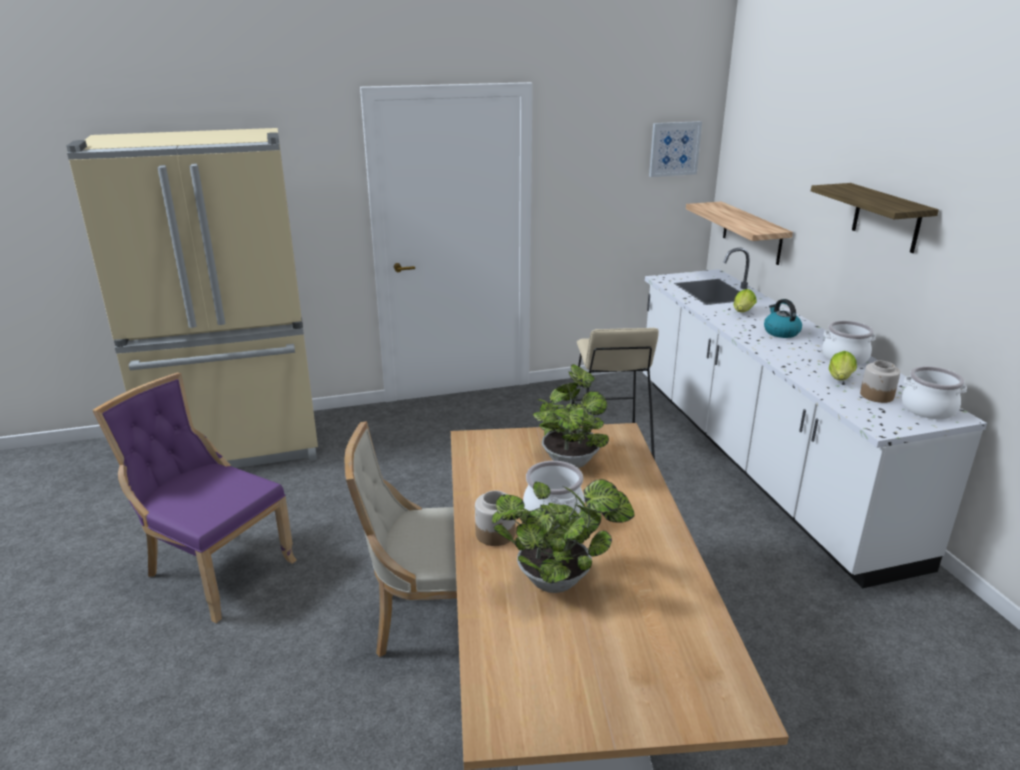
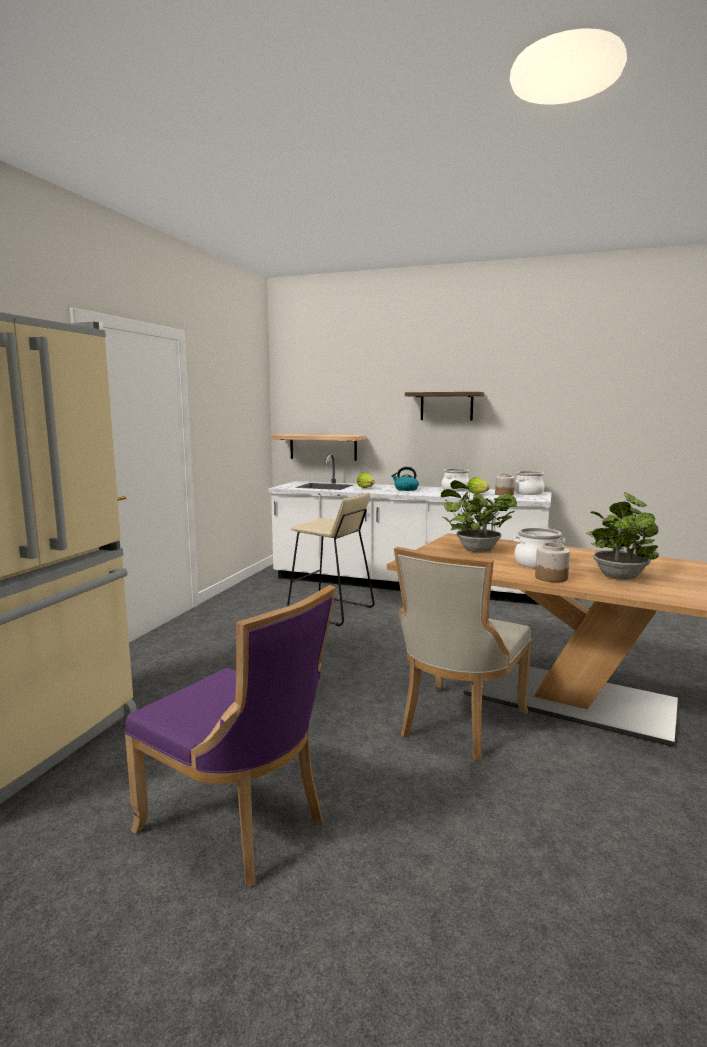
camera: 55 degrees left, 15 degrees down
purple chair [92,373,297,623] -> purple chair turned 120 degrees counterclockwise [124,585,336,887]
picture [649,121,702,177] -> none

